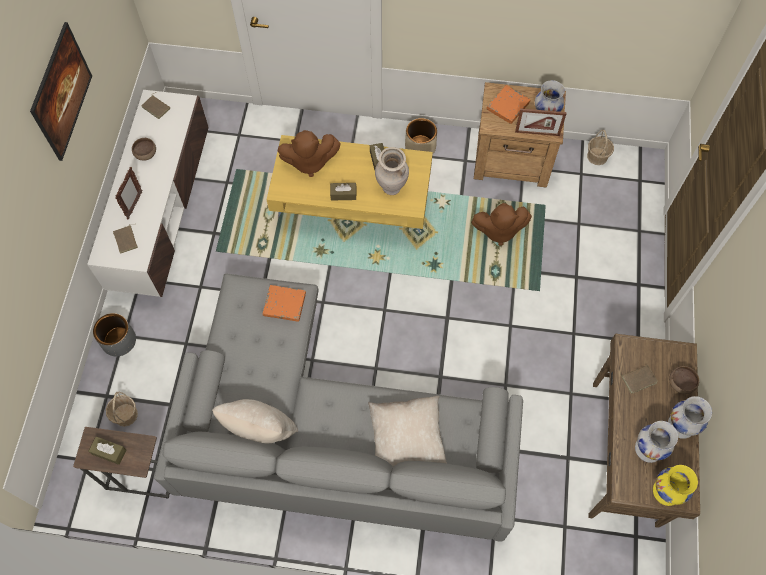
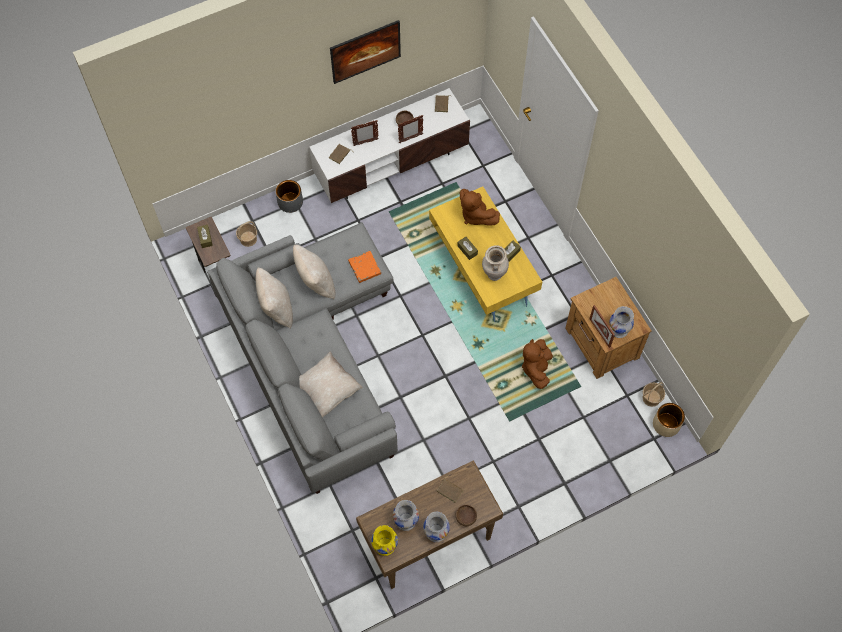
camera: 55 degrees right, 0 degrees up
beige planter [405,118,437,155] -> beige planter moved to [653,403,685,437]
brown plush toy [471,203,532,246] -> brown plush toy turned 45 degrees clockwise [522,339,553,389]
orange book [487,85,530,124] -> none
none -> beige pillow [293,245,335,299]
none -> picture frame [398,115,423,143]

